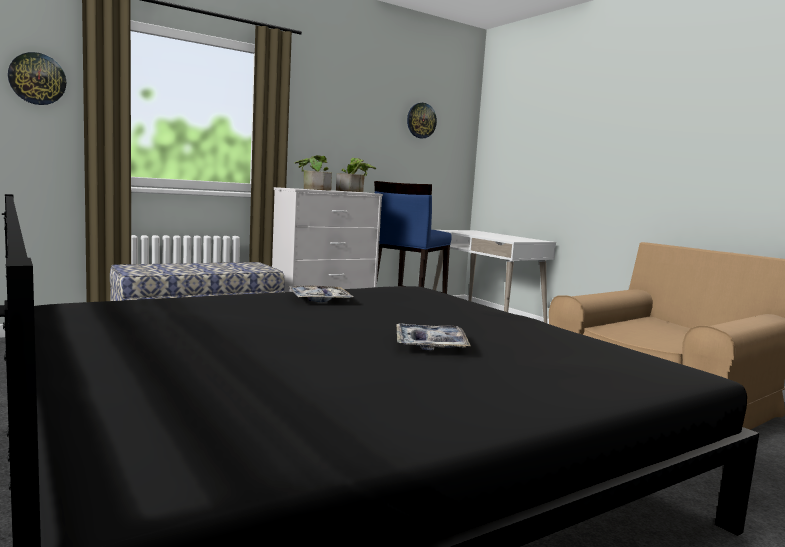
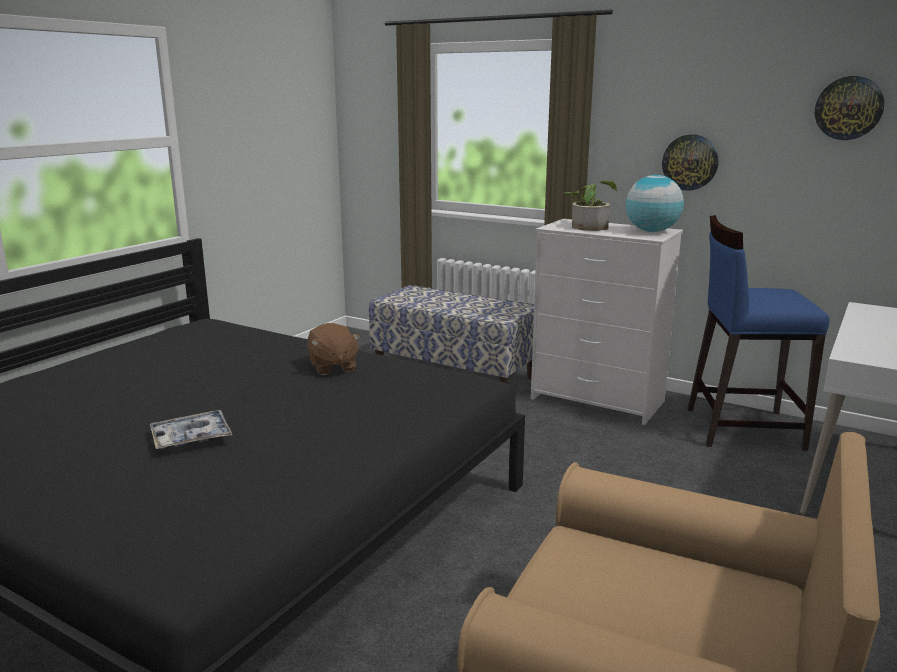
camera: 65 degrees right, 10 degrees up
wall clock [8,52,67,105] -> wall clock moved to [662,134,719,191]
tray [289,285,353,302] -> brown plush toy [307,323,361,375]
potted plant [336,158,376,192] -> globe [626,175,684,232]

